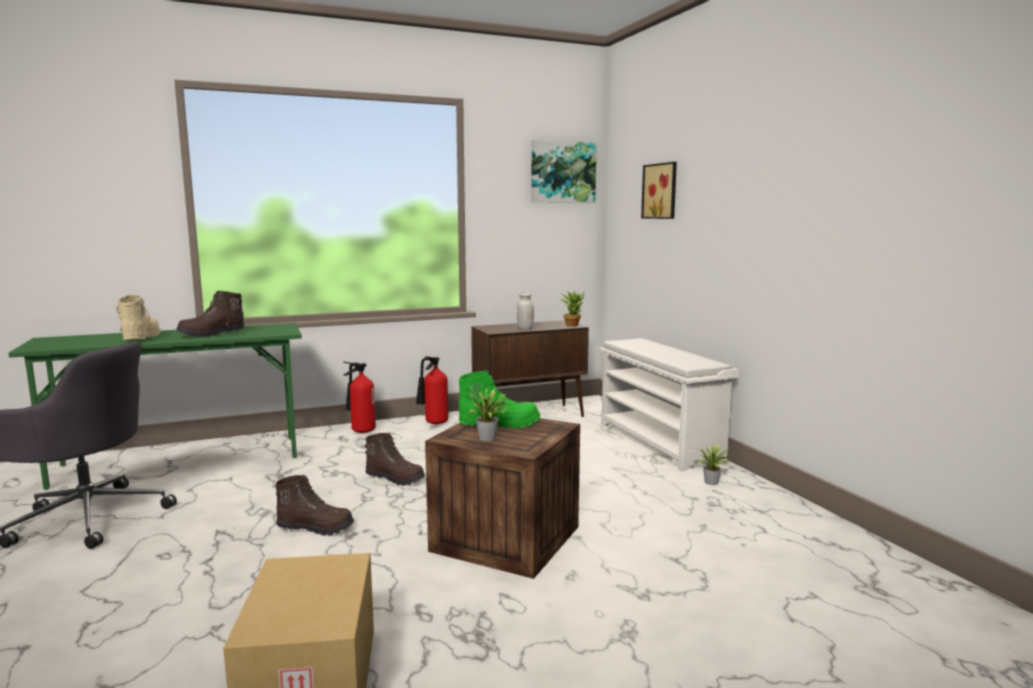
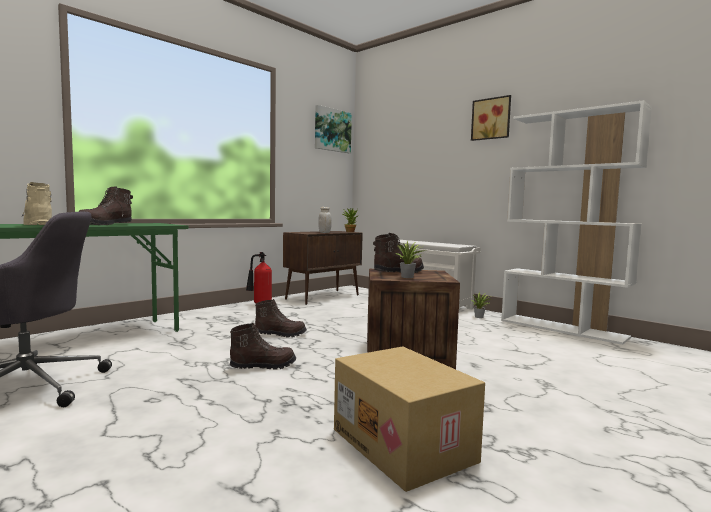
camera: 25 degrees left, 5 degrees down
fire extinguisher [343,362,376,433] -> none
green boot [458,370,540,429] -> brown boot [373,233,424,273]
picture [641,162,677,219] -> picture moved to [471,95,511,141]
none -> white bookcase [501,100,652,345]

